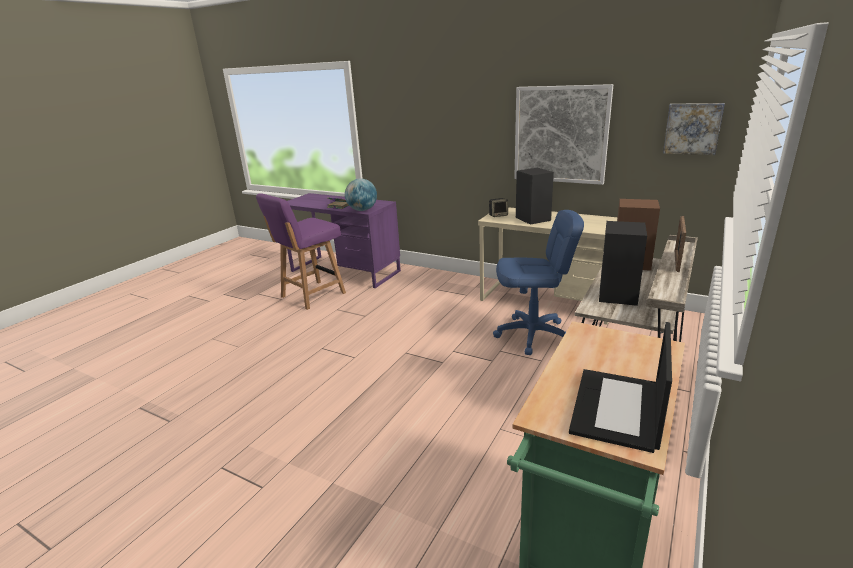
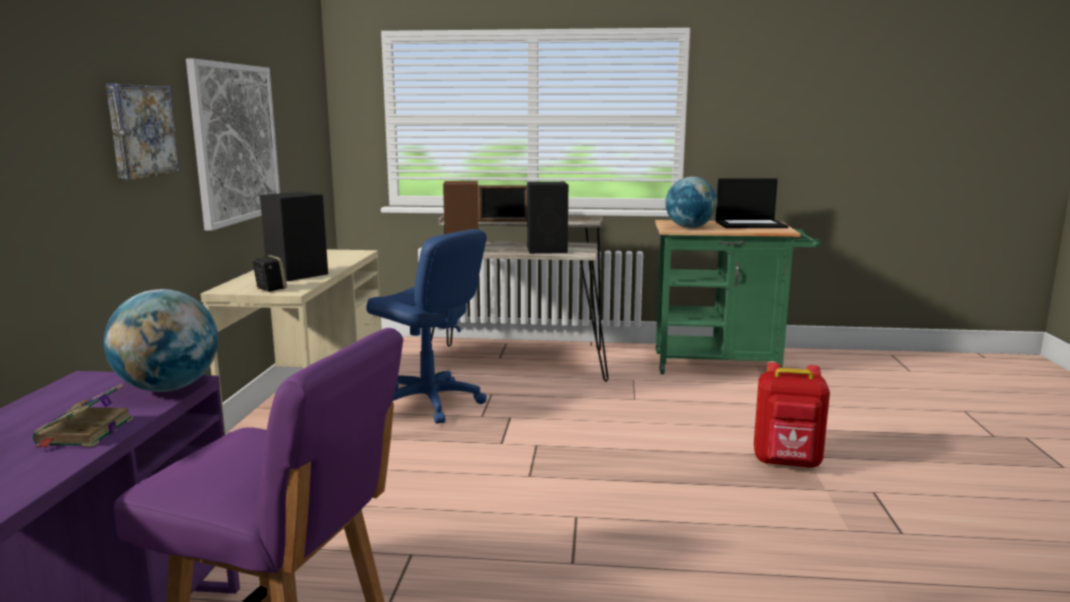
camera: 115 degrees left, 10 degrees down
blue office chair [493,210,584,355] -> blue office chair turned 150 degrees clockwise [366,229,487,424]
picture [663,103,725,155] -> picture moved to [106,84,180,180]
none -> globe [665,177,717,228]
none -> red backpack [754,362,830,468]

